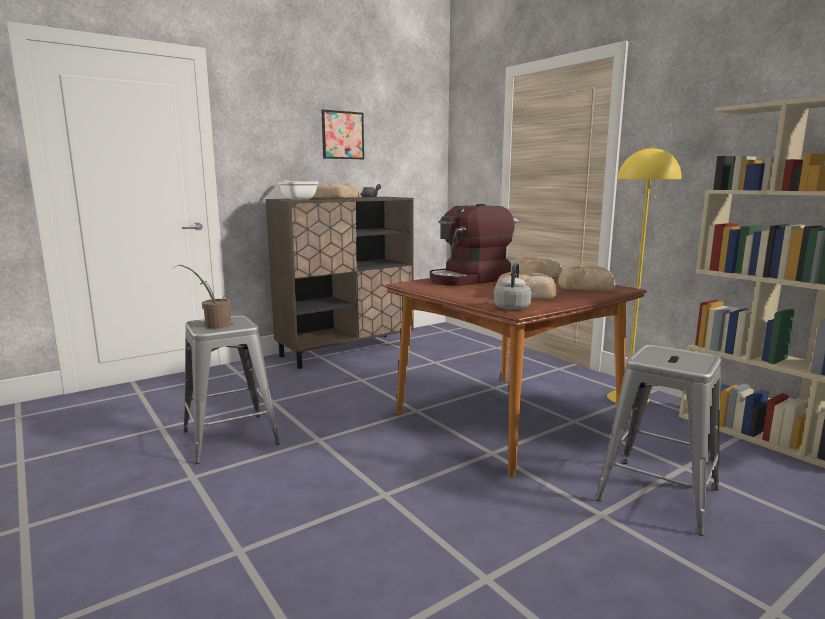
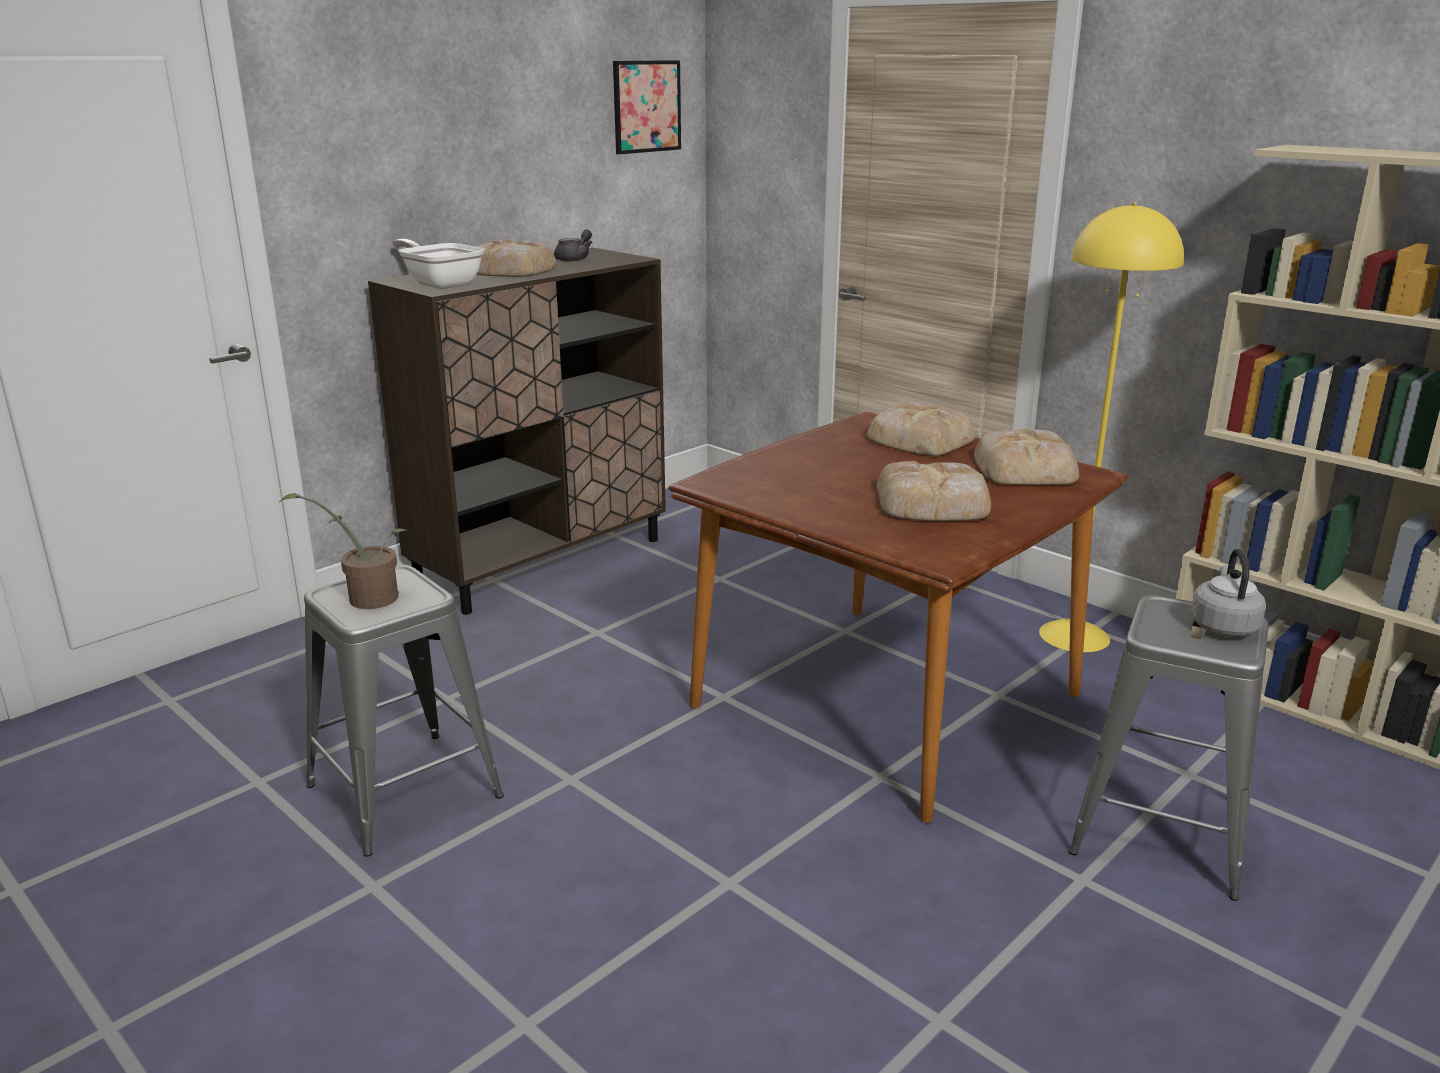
camera: 10 degrees left, 10 degrees up
picture [321,109,364,159] -> picture moved to [613,60,681,154]
coffee machine [430,204,515,286] -> none
grey kettle [494,263,531,310] -> grey kettle moved to [1191,549,1266,637]

